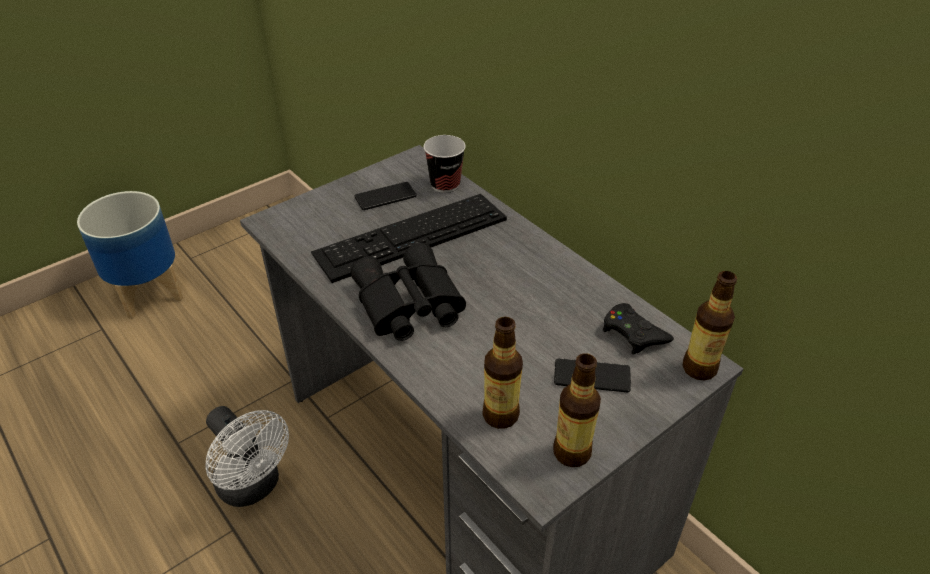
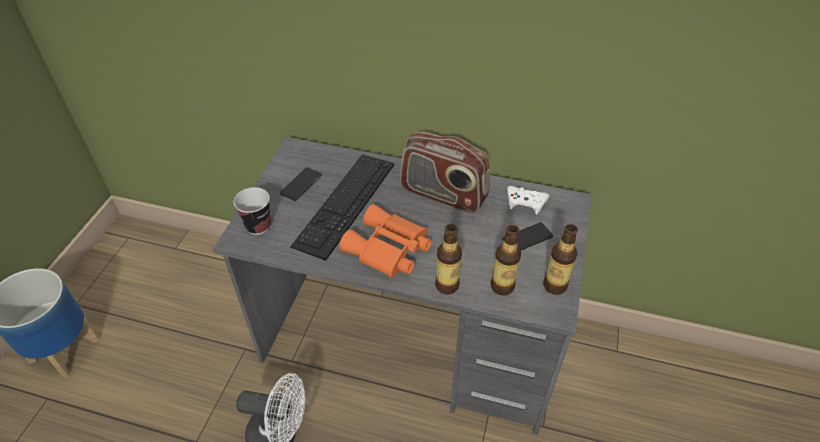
camera: 35 degrees left, 5 degrees up
black binoculars [350,243,466,341] -> orange binoculars [339,204,432,278]
cup [424,135,466,193] -> cup moved to [234,187,271,235]
black game controller [603,303,674,355] -> white game controller [507,186,550,214]
bottle [683,271,737,380] -> bottle moved to [435,224,462,294]
none -> radio [400,131,490,214]

